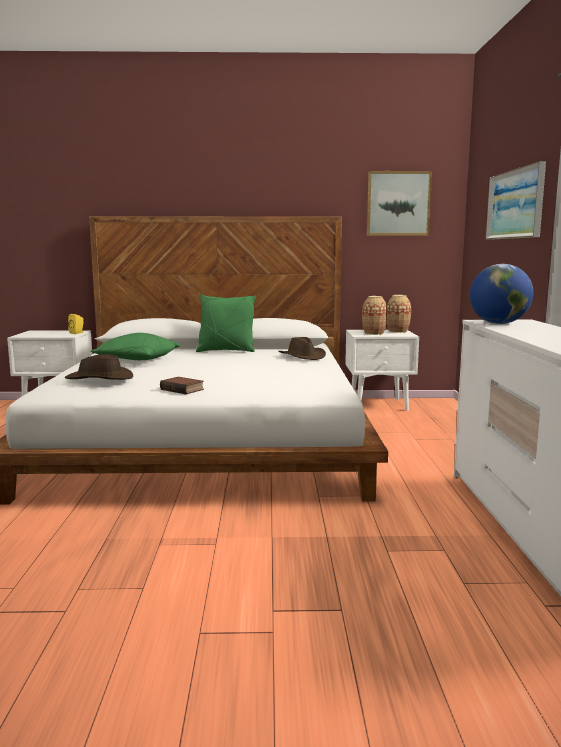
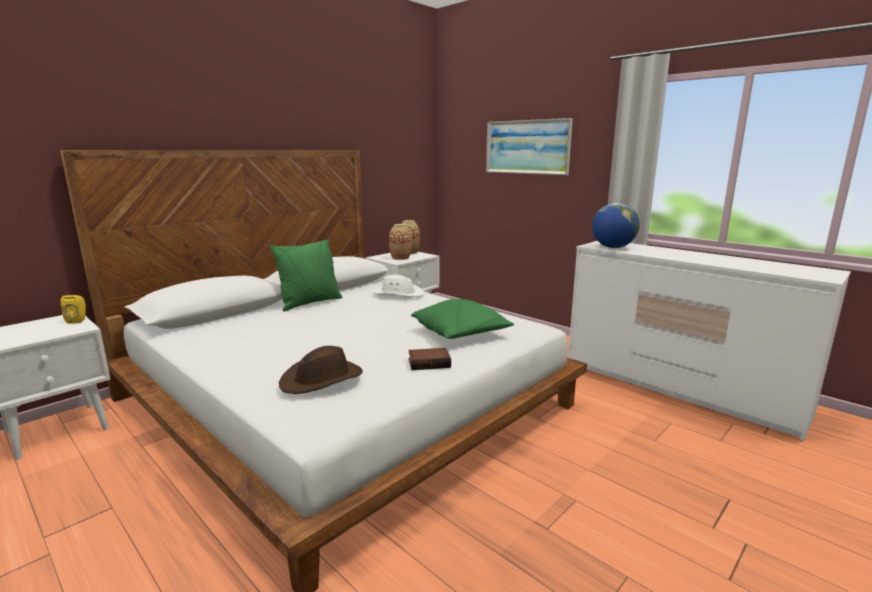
camera: 45 degrees left, 5 degrees up
green pillow [91,333,181,360] -> green pillow moved to [411,299,514,339]
brown hat [278,337,326,360] -> white hat [373,275,425,297]
picture [367,171,432,236] -> none

